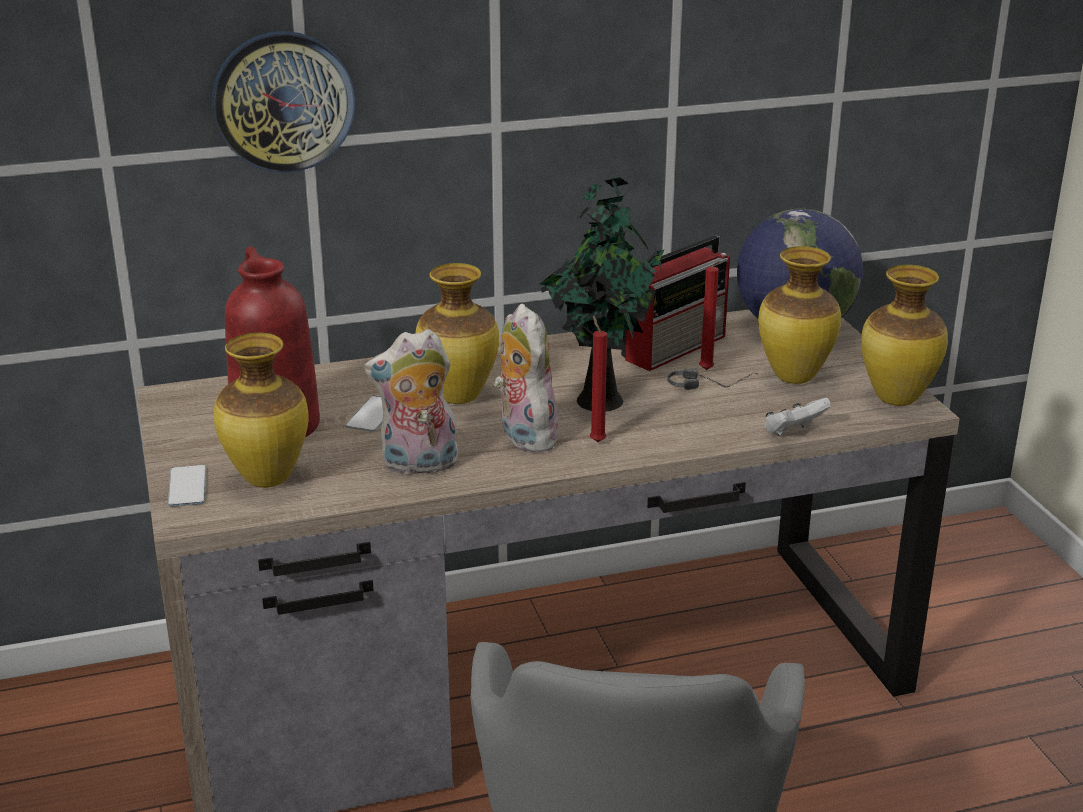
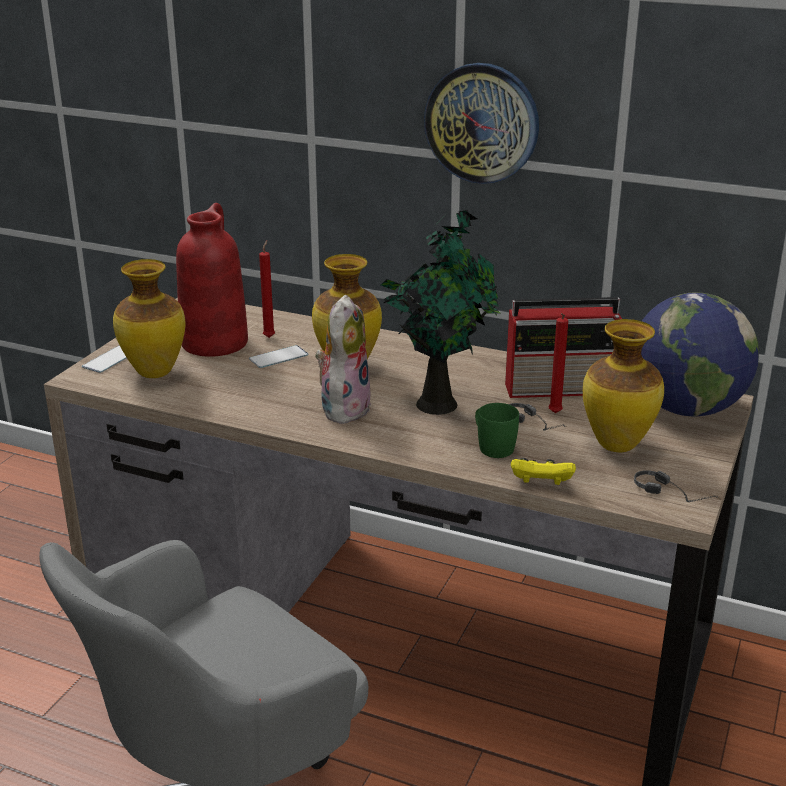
camera: 40 degrees right, 0 degrees up
wall clock [212,31,355,173] -> wall clock moved to [424,63,539,184]
plush toy [364,329,458,474] -> none
red candle [590,315,607,442] -> red candle moved to [259,240,275,338]
white game controller [765,398,831,436] -> yellow game controller [511,458,576,485]
vase [861,265,948,406] -> headphones [634,470,720,502]
none -> green mug [475,403,519,458]

